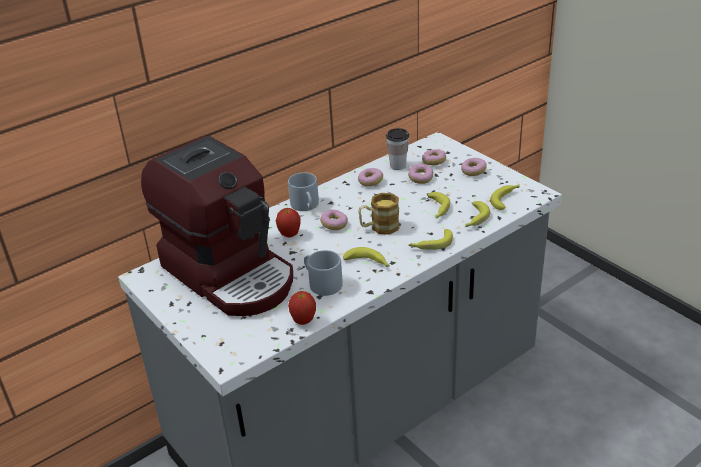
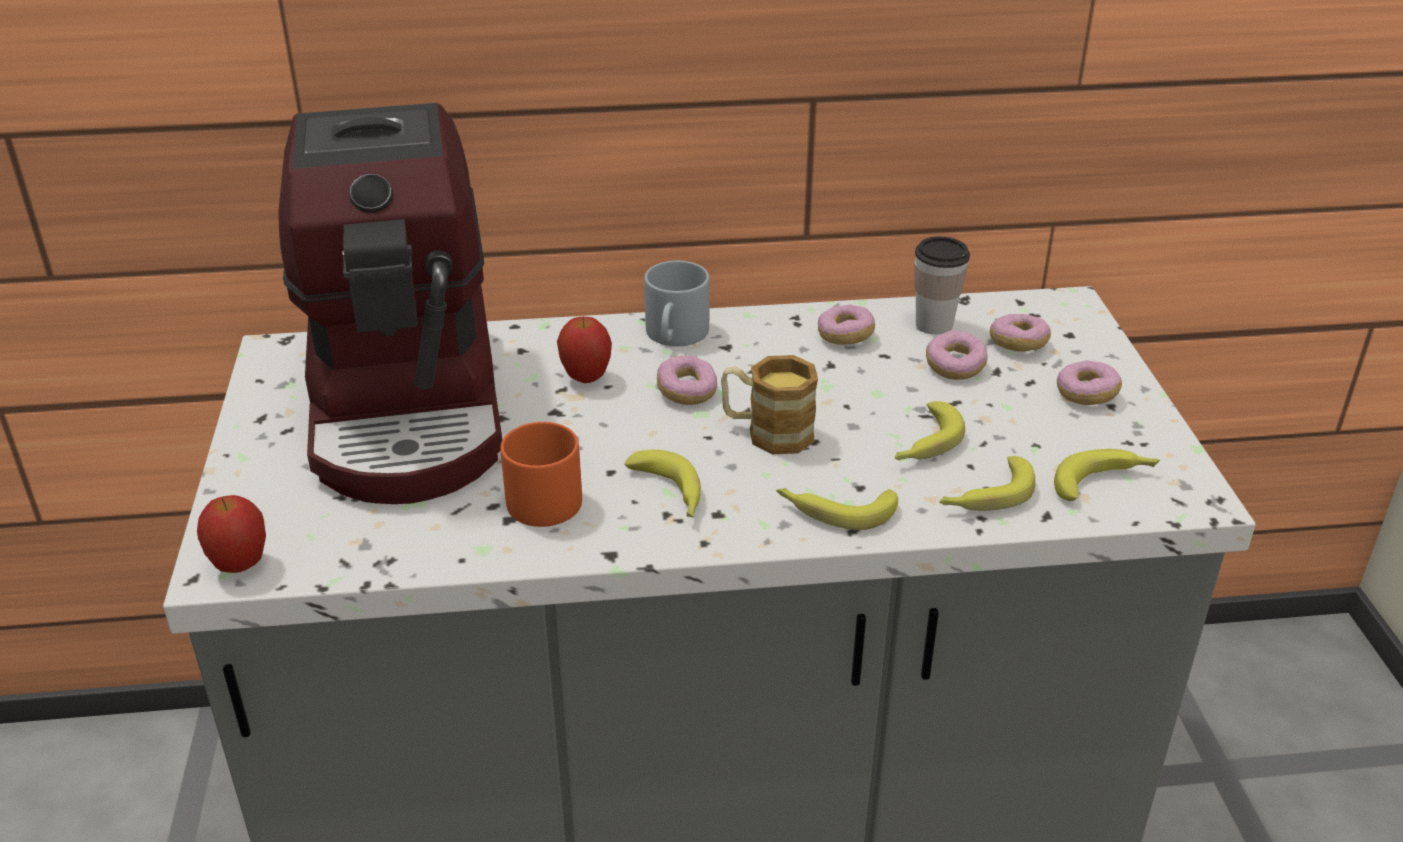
camera: 30 degrees right, 0 degrees up
apple [288,291,316,325] -> apple moved to [197,495,266,573]
grey mug [304,250,343,296] -> orange mug [500,422,582,527]

